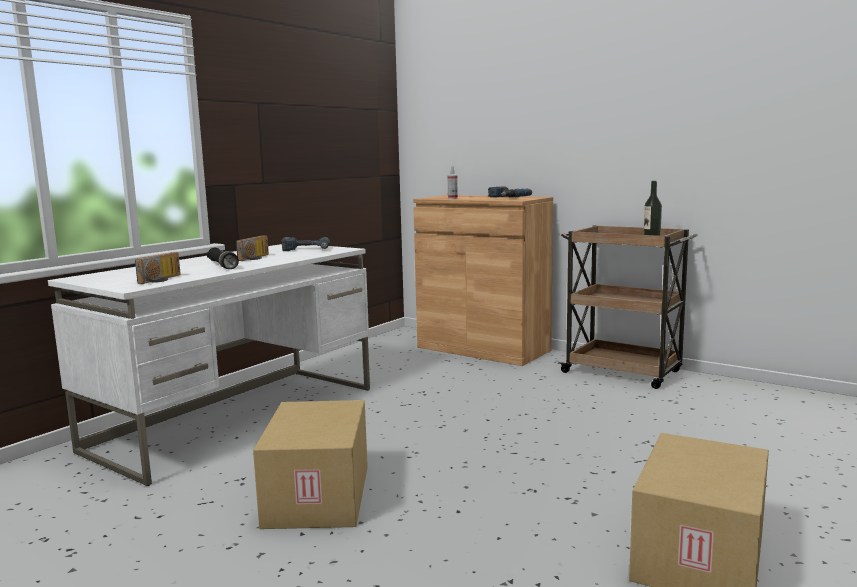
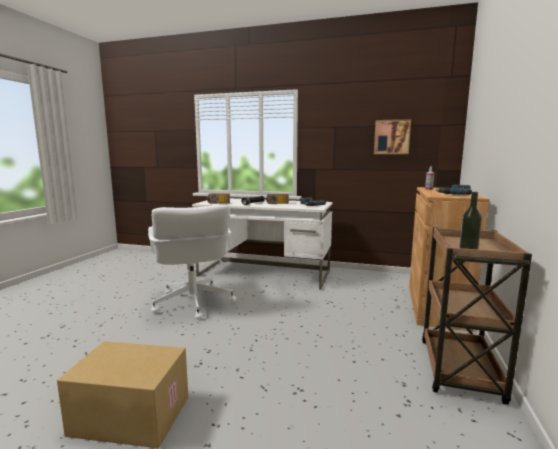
camera: 70 degrees right, 0 degrees up
cardboard box [253,400,368,529] -> white office chair [148,205,236,320]
none -> picture [374,119,411,154]

